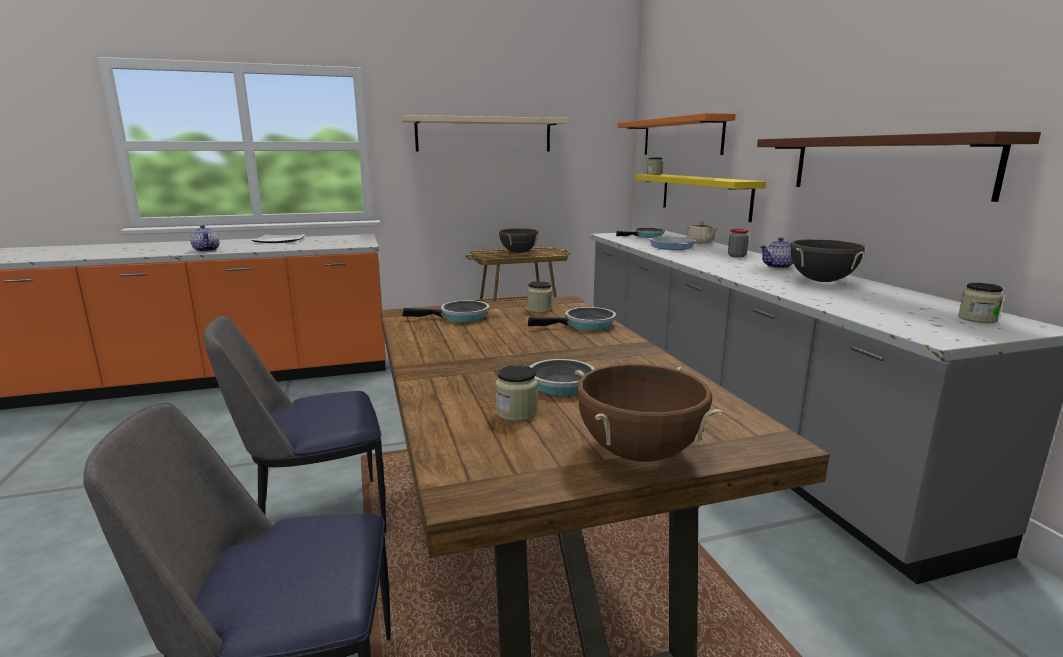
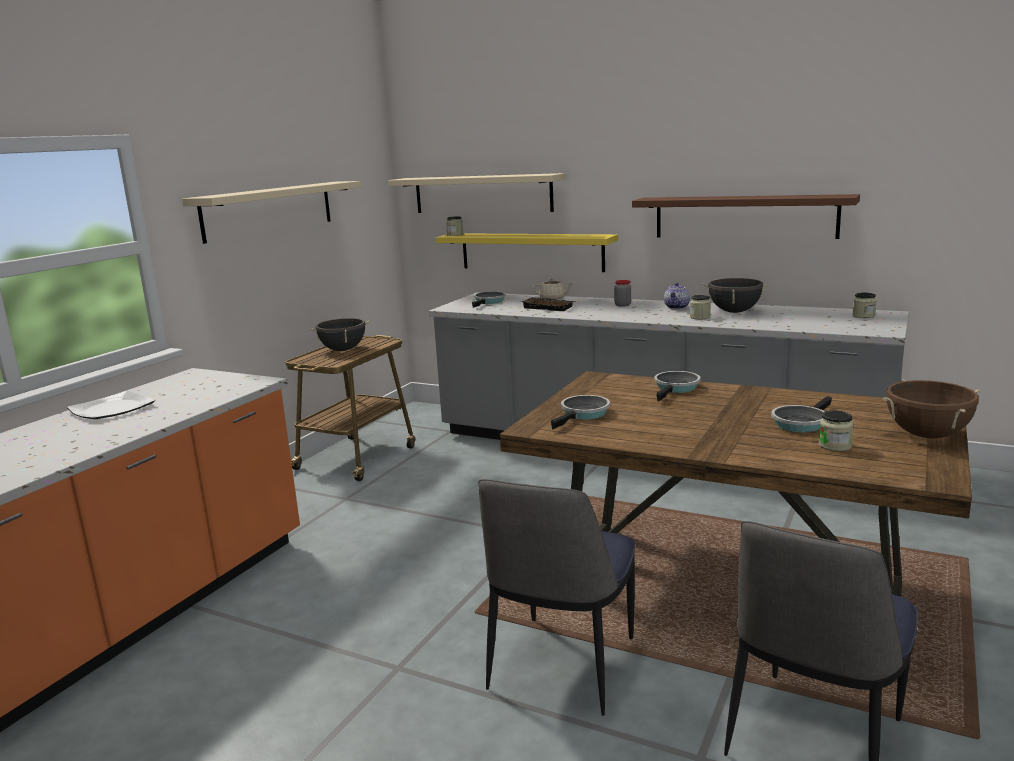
camera: 45 degrees left, 0 degrees up
teapot [190,225,220,252] -> none
jar [527,281,553,313] -> jar moved to [690,295,711,319]
orange shelf [618,113,736,155] -> beige shelf [388,173,565,213]
frying pan [649,236,697,250] -> black tray [522,297,576,311]

